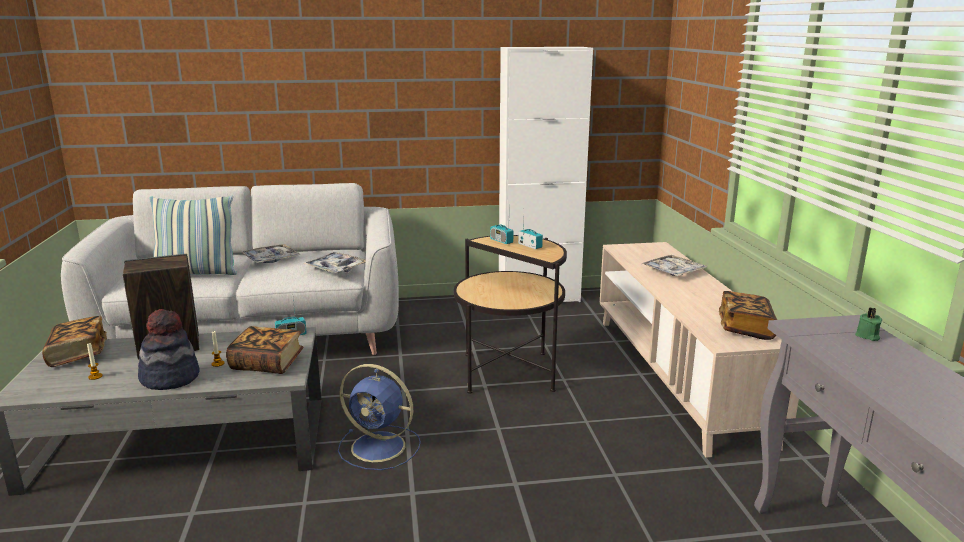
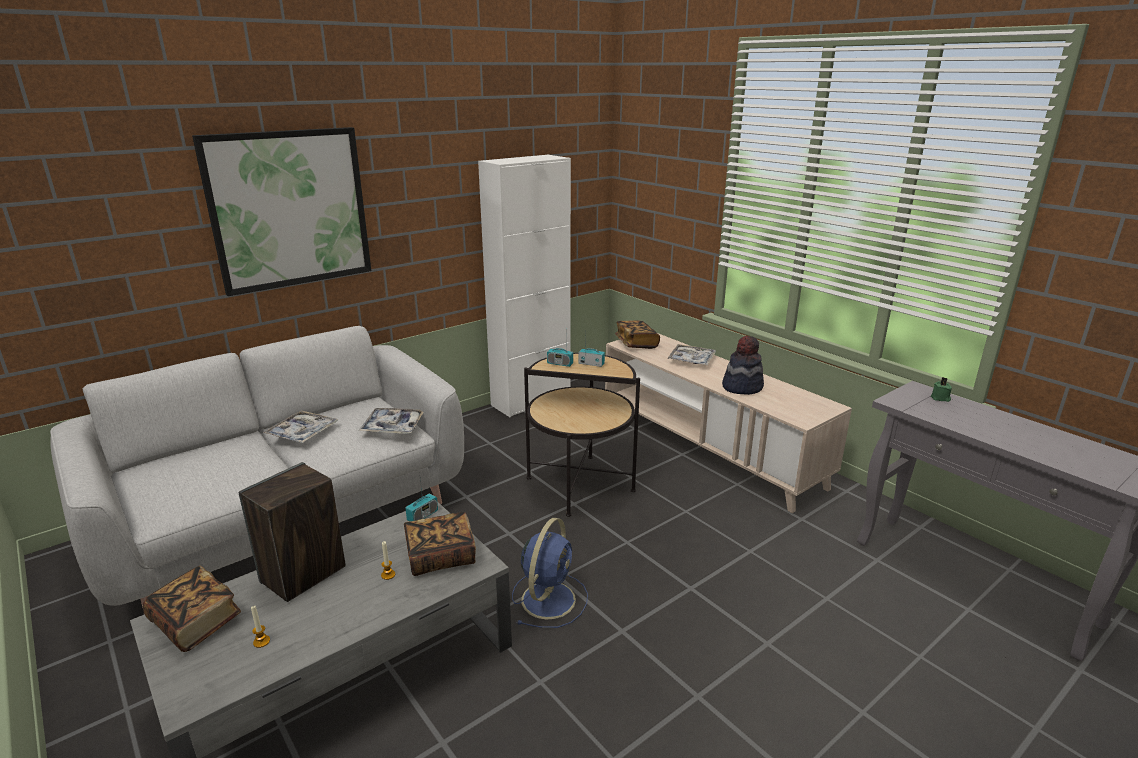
camera: 30 degrees left, 5 degrees up
hat [138,309,199,390] -> hat moved to [722,336,764,395]
pillow [150,195,237,275] -> none
blue fan [338,364,421,470] -> blue fan turned 60 degrees counterclockwise [512,518,588,628]
book [719,291,777,340] -> book moved to [615,321,660,349]
none -> picture [192,127,371,296]

